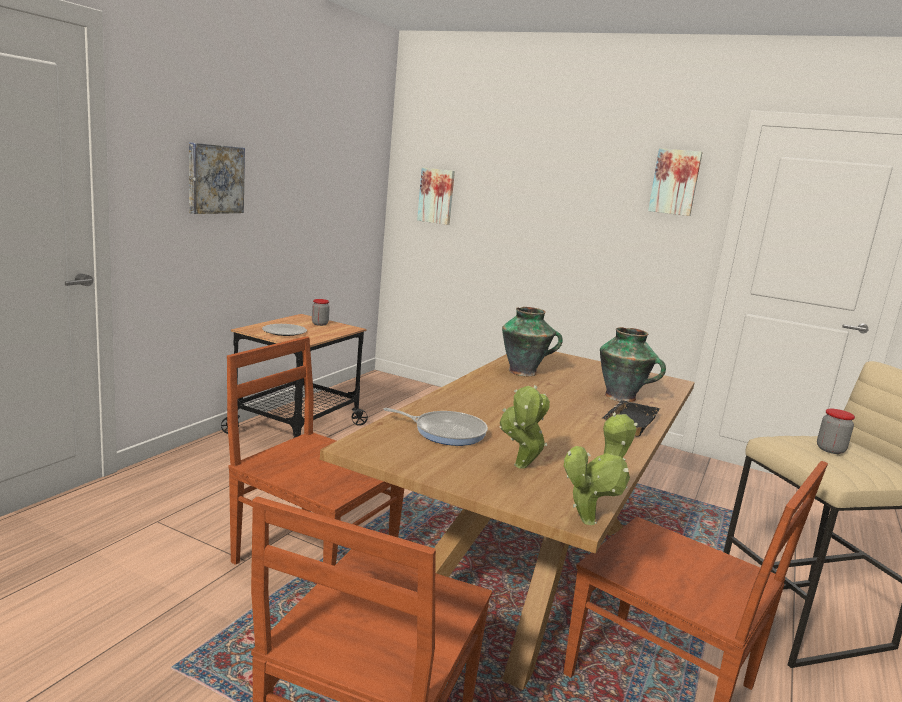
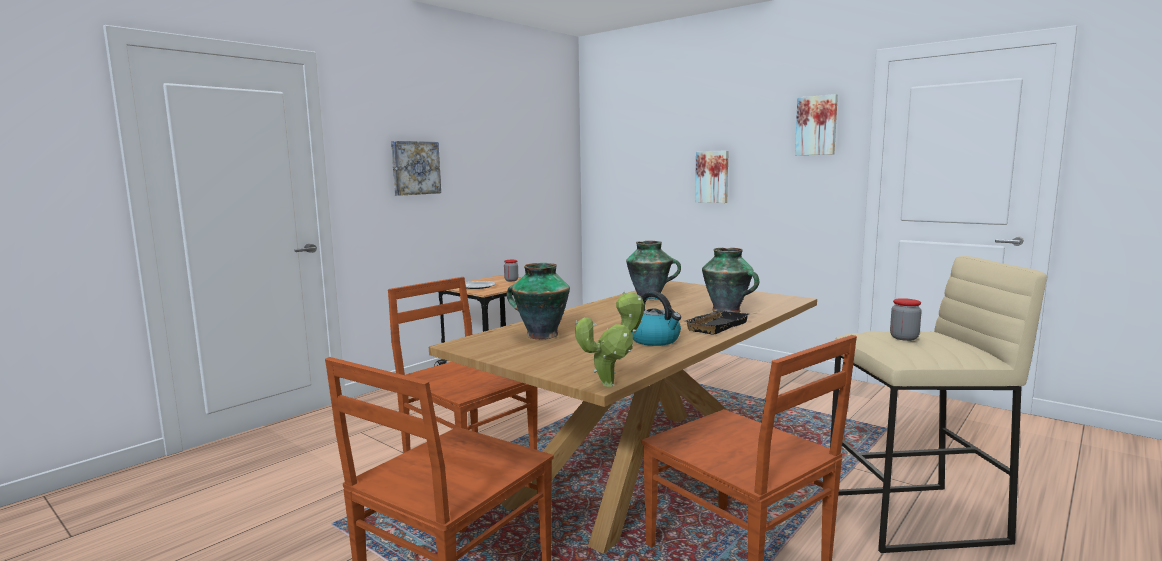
camera: 15 degrees right, 5 degrees down
frying pan [383,408,488,446] -> vase [507,263,570,339]
picture [417,167,455,225] -> picture moved to [695,151,729,203]
potted plant [499,385,550,469] -> none
none -> kettle [632,291,681,346]

